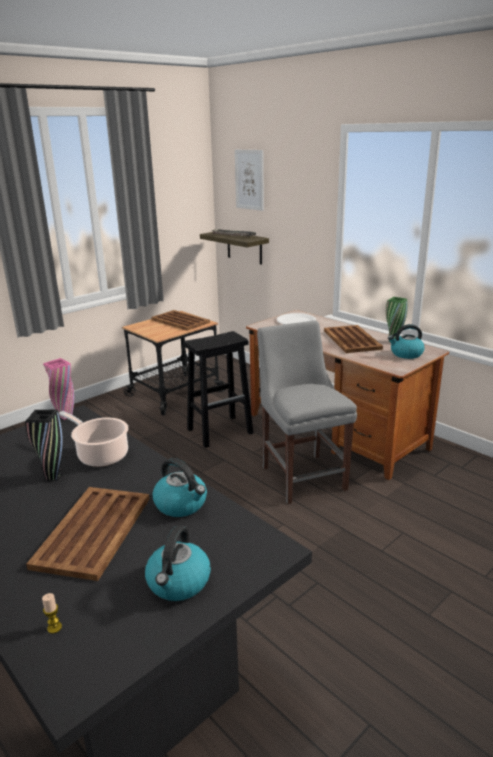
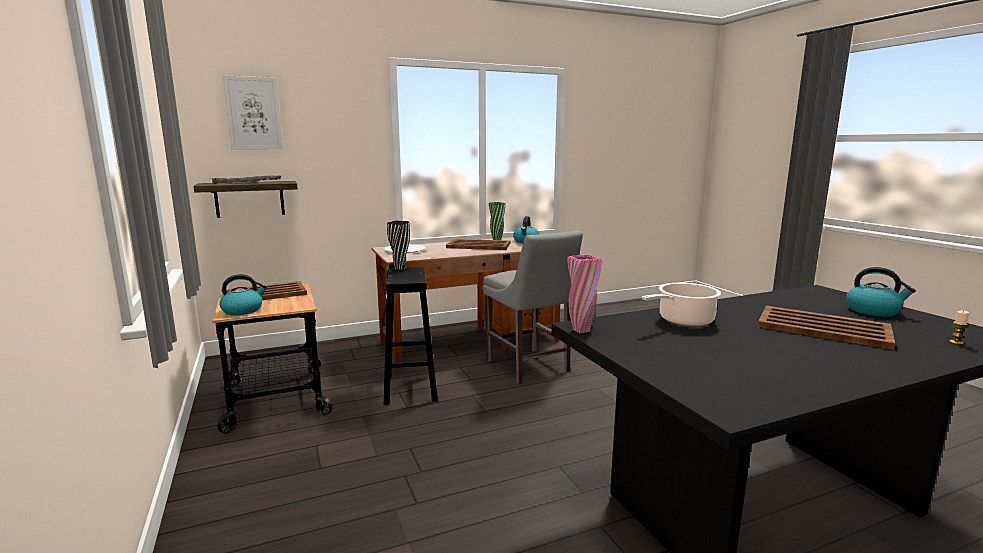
camera: 70 degrees left, 10 degrees down
black vase [25,410,64,481] -> black vase moved to [387,221,410,270]
kettle [153,458,207,517] -> kettle moved to [219,274,267,315]
grey chair [257,320,357,504] -> grey chair turned 120 degrees counterclockwise [483,231,583,384]

